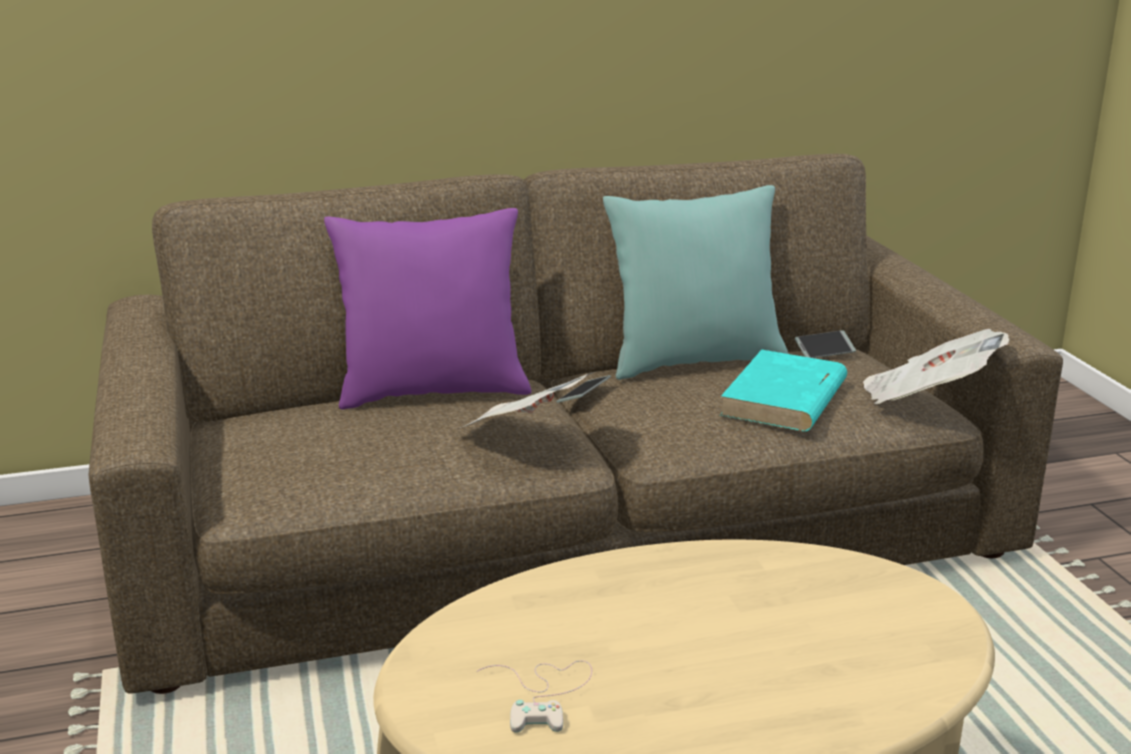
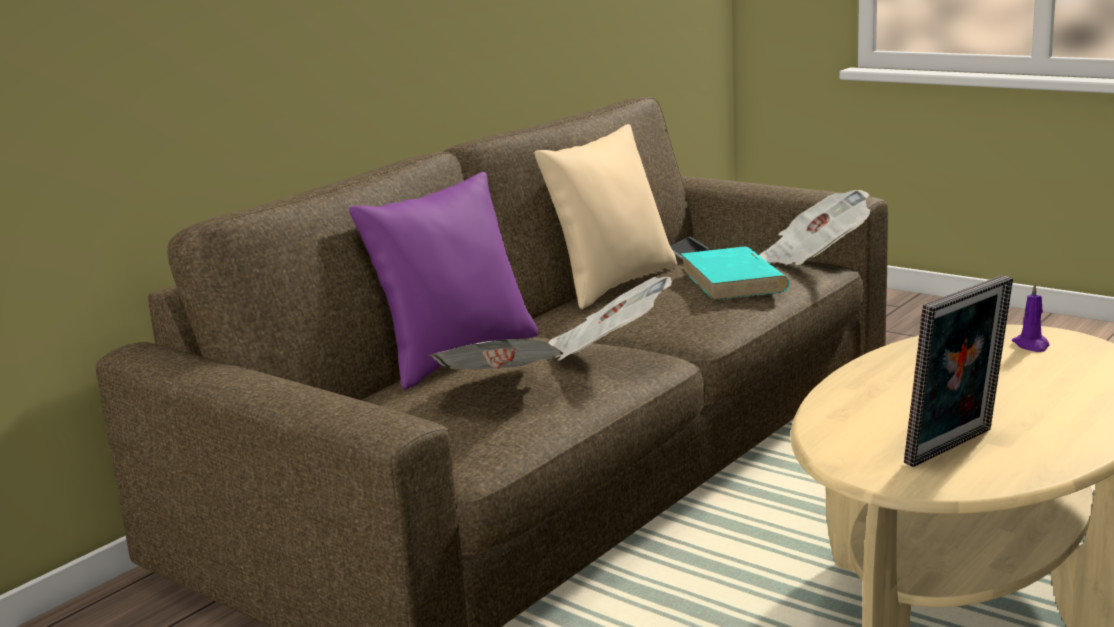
camera: 35 degrees left, 5 degrees down
white game controller [476,660,592,733] -> picture frame [904,275,1013,467]
phone [556,375,611,403] -> none
turquoise pillow [603,185,788,380] -> beige pillow [534,124,677,309]
none -> newspaper [428,339,563,370]
none -> purple candle [1012,283,1049,352]

